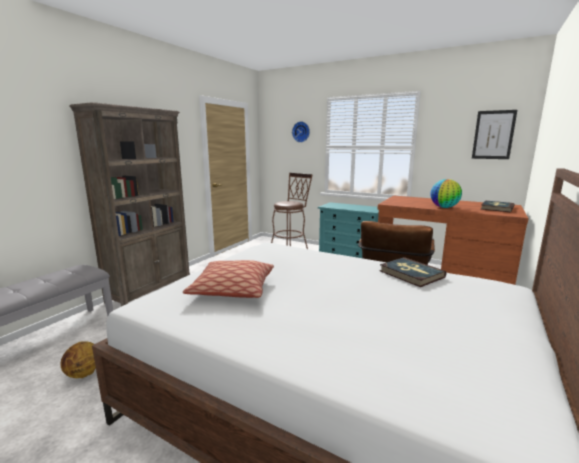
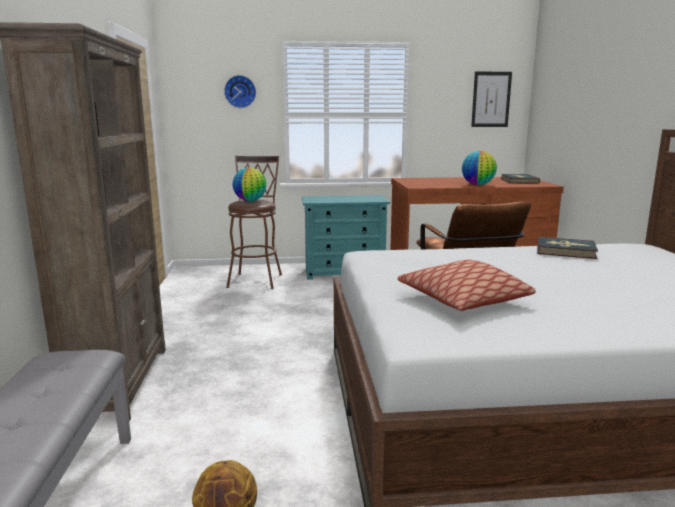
camera: 35 degrees left, 0 degrees up
none -> globe [233,168,266,201]

